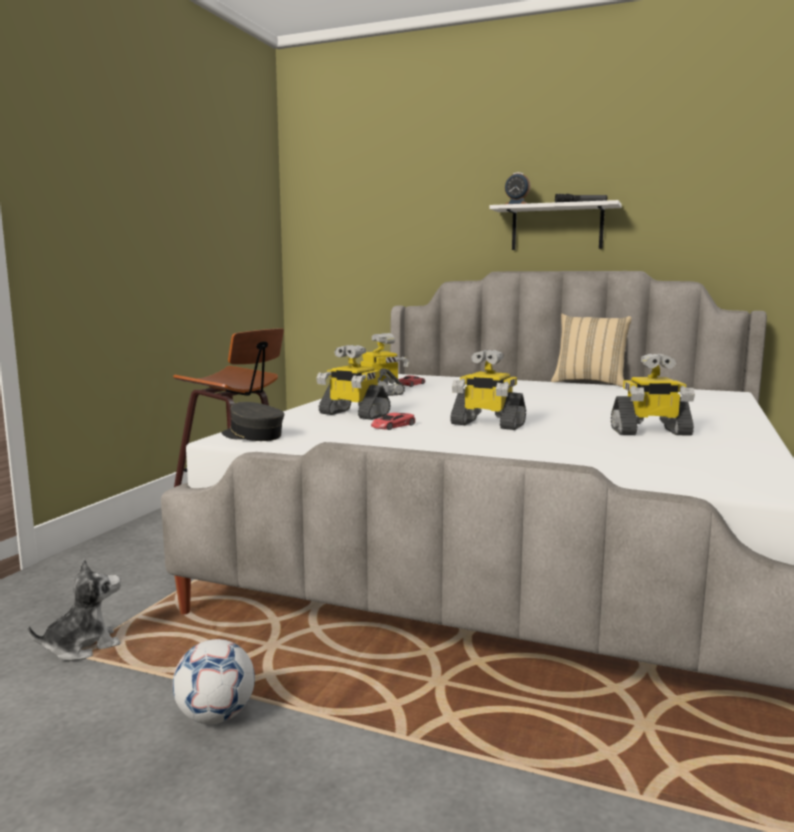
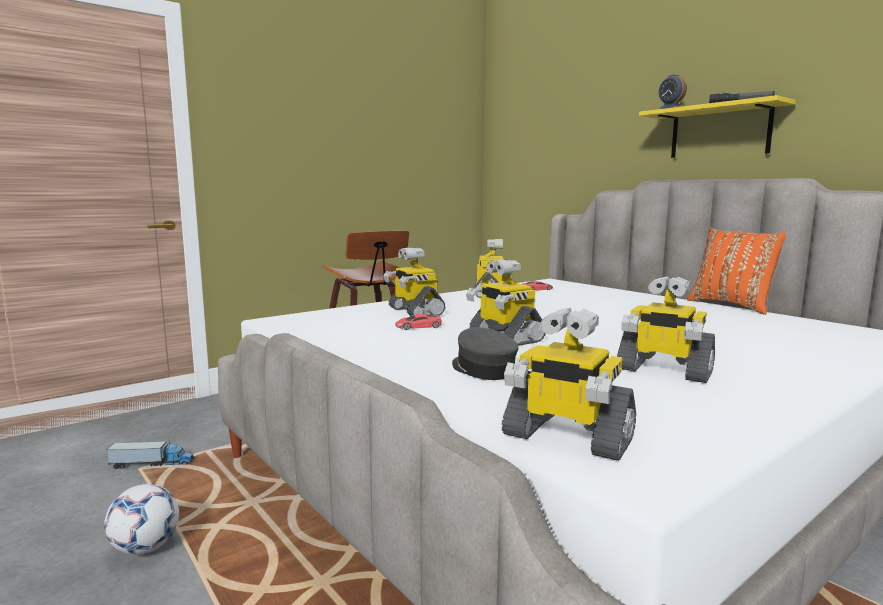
camera: 30 degrees right, 0 degrees up
plush toy [28,558,121,661] -> toy truck [106,440,195,469]
grey cap [222,402,284,441] -> grey cap moved to [452,327,519,380]
white shelf [489,200,622,250] -> yellow shelf [639,95,796,158]
beige pillow [551,314,631,387] -> orange pillow [687,226,786,315]
none -> toy robot [502,308,636,461]

